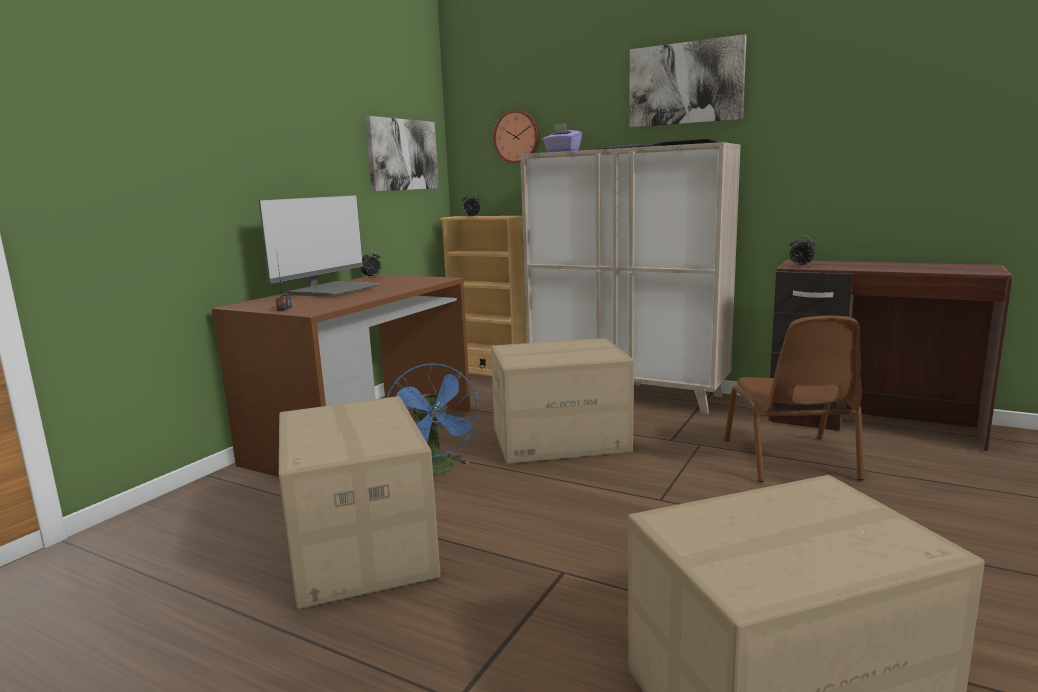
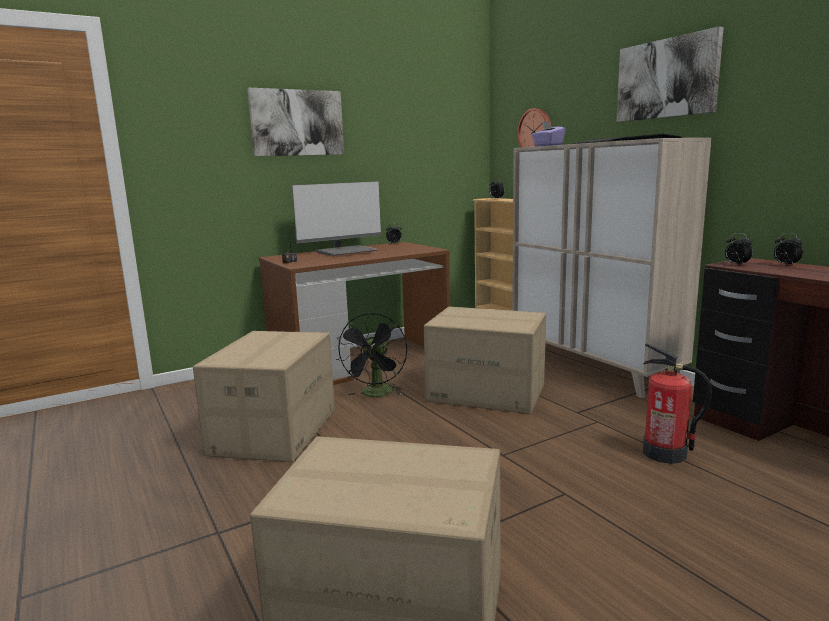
camera: 30 degrees right, 0 degrees up
picture [365,116,439,191] -> picture moved to [247,88,344,156]
blue fan [387,363,480,474] -> black fan [336,313,407,397]
brown chair [724,316,864,482] -> fire extinguisher [643,343,712,464]
none -> alarm clock [774,233,803,266]

